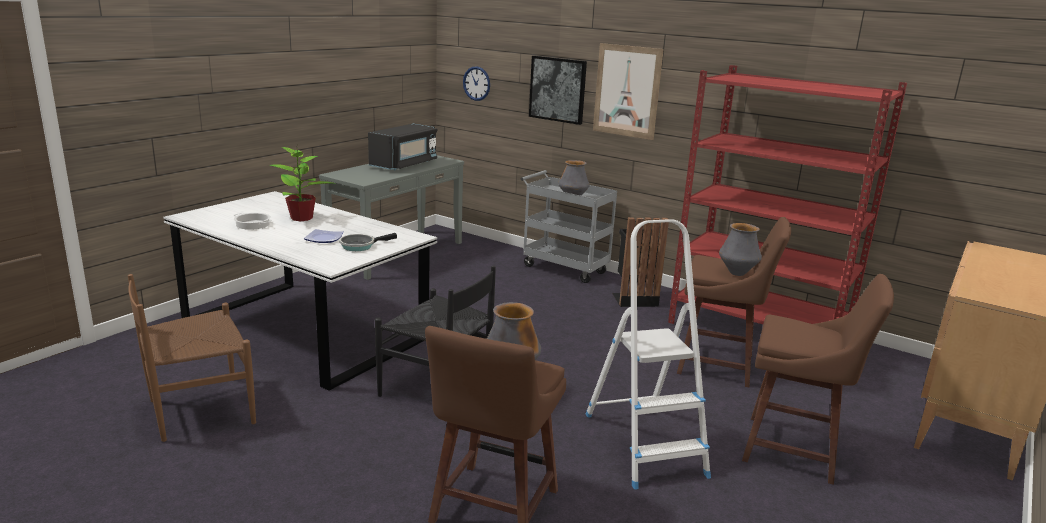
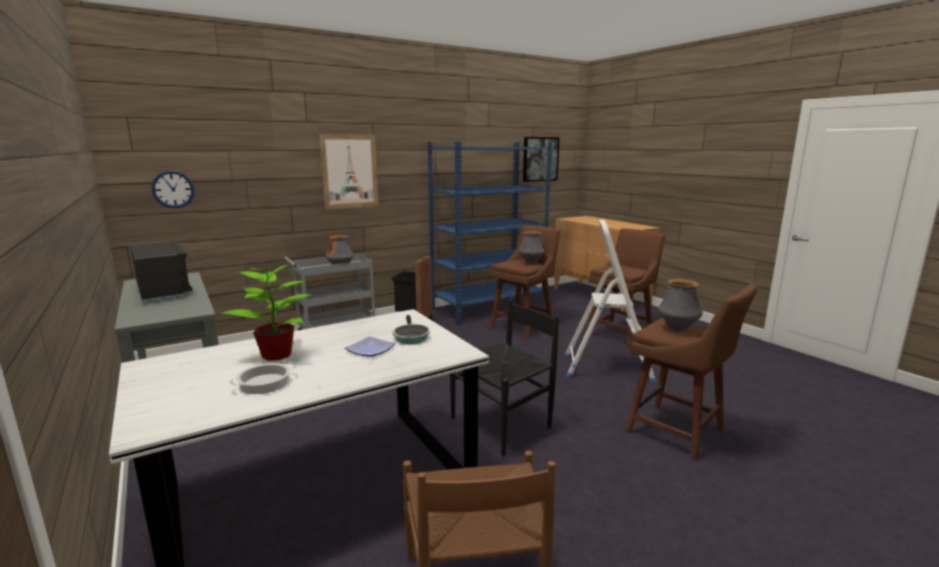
camera: 65 degrees left, 5 degrees down
picture [529,56,587,125] -> picture moved to [523,137,560,182]
red bookcase [668,65,907,324] -> blue bookcase [428,142,552,325]

